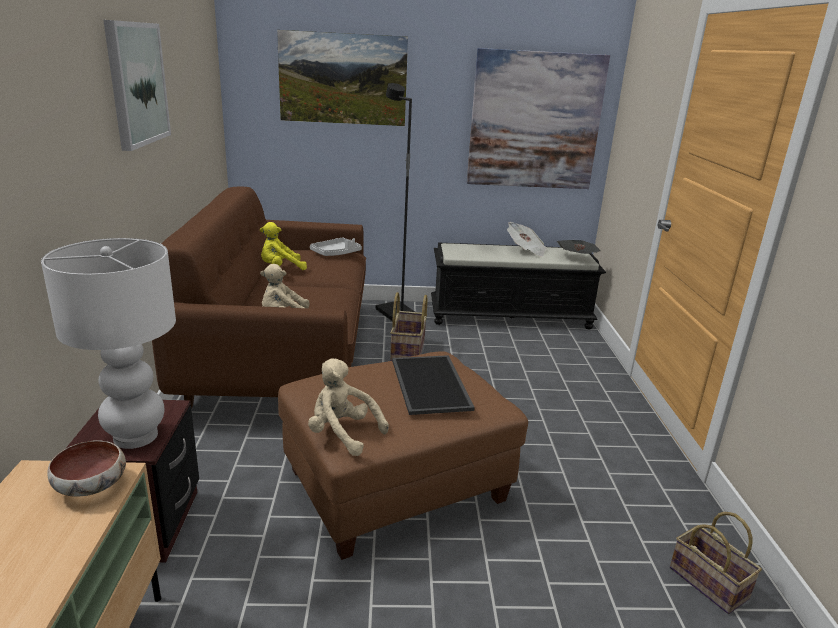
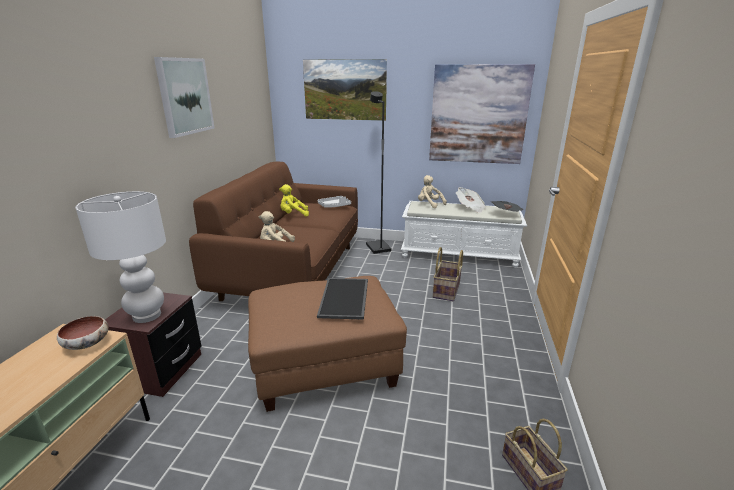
camera: 15 degrees right, 0 degrees up
beige plush toy [308,359,389,456] -> beige plush toy moved to [418,175,447,208]
basket [390,292,427,361] -> basket moved to [433,247,463,301]
black bench [431,242,606,330] -> white bench [401,201,527,267]

